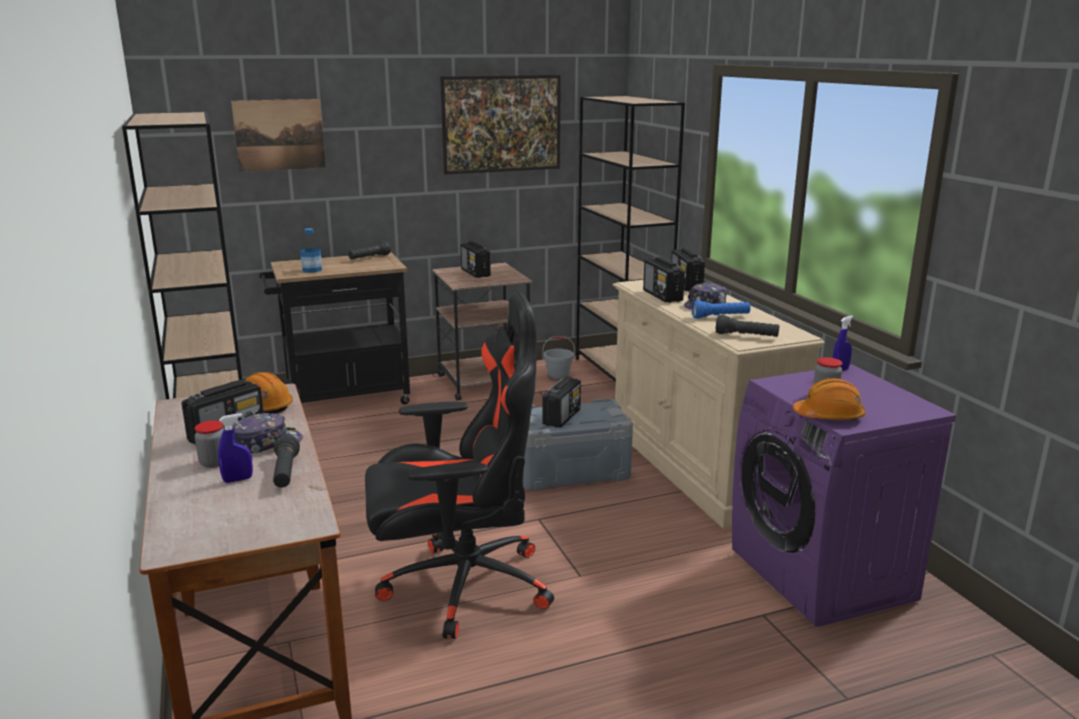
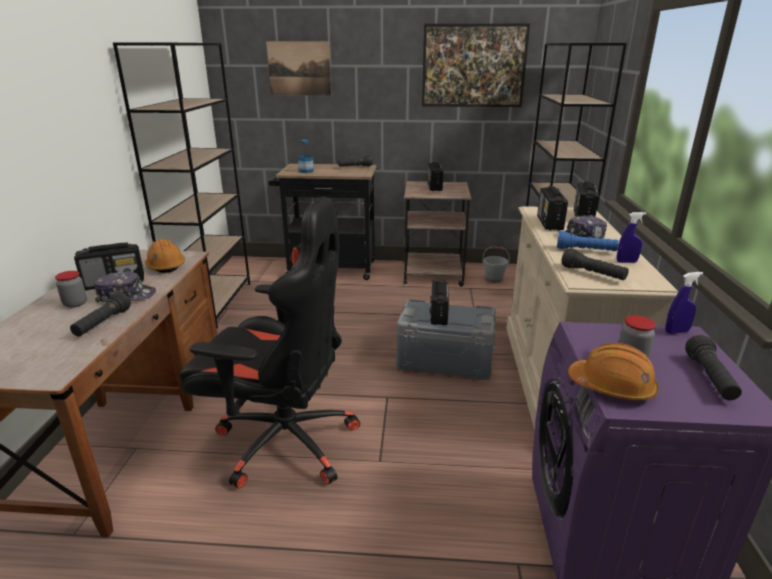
camera: 25 degrees right, 5 degrees up
blue spray bottle [218,413,253,483] -> blue spray bottle moved to [617,212,646,263]
radio [543,376,581,428] -> radio turned 135 degrees clockwise [429,280,449,325]
none -> black flashlight [685,335,742,400]

